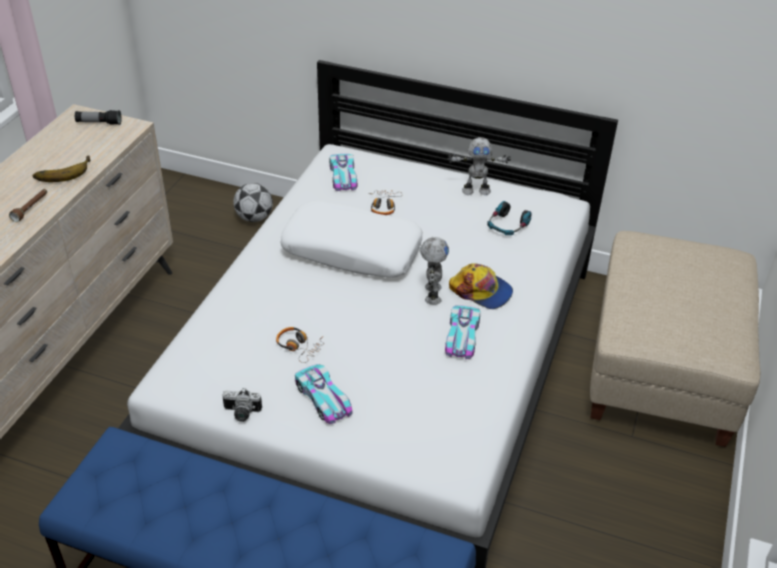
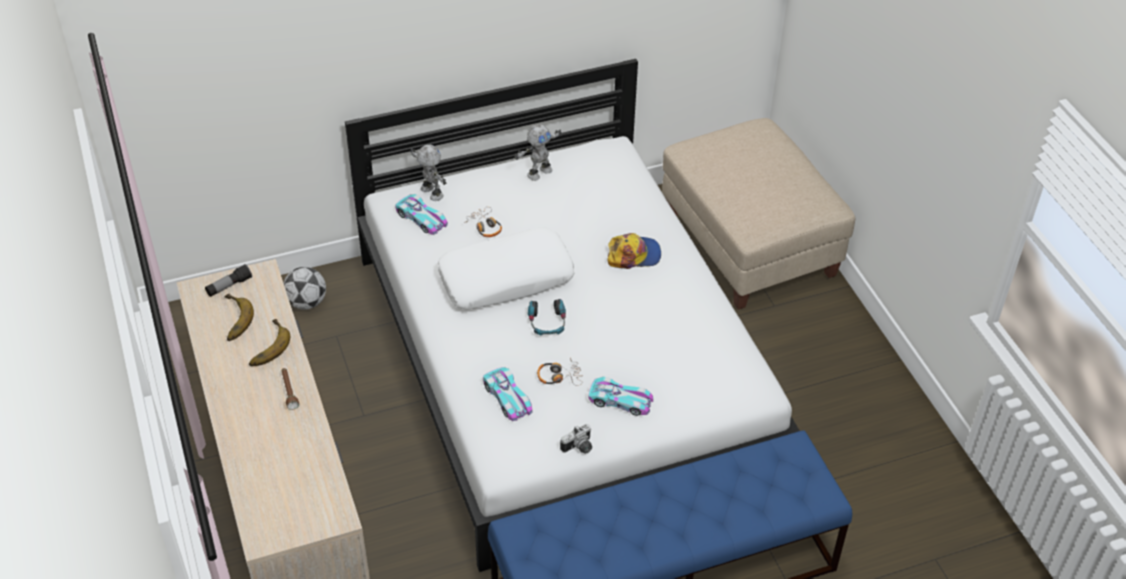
camera: 40 degrees left, 5 degrees up
toy robot [420,237,449,305] -> toy robot moved to [410,145,446,201]
toy car [445,305,480,359] -> toy car moved to [483,367,532,421]
headphones [487,201,532,235] -> headphones moved to [528,299,566,335]
none -> banana [225,293,254,341]

